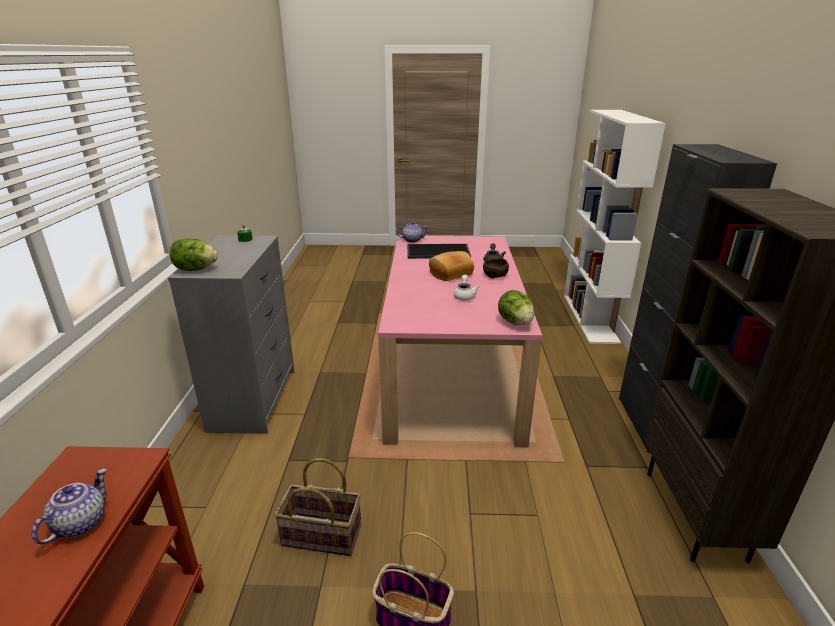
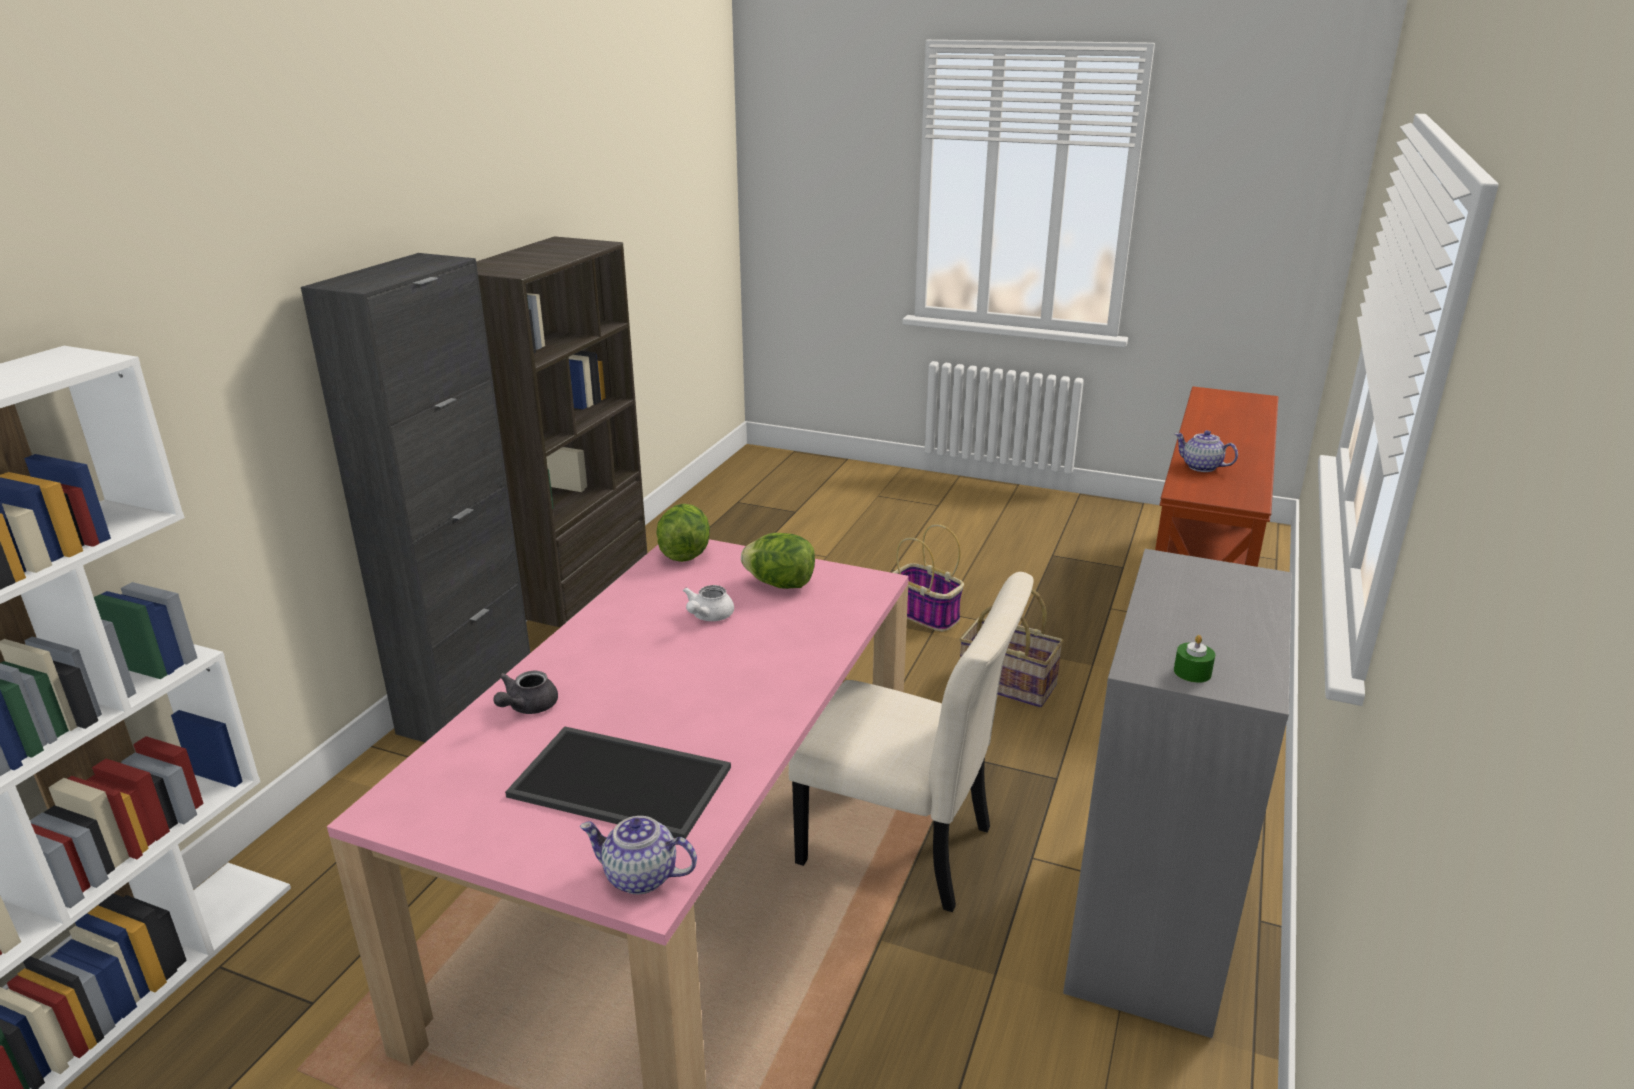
camera: 160 degrees left, 0 degrees up
teapot [31,469,107,544] -> teapot turned 90 degrees clockwise [1175,430,1238,472]
lettuce [170,238,218,271] -> lettuce moved to [741,533,815,589]
bread [429,251,474,281] -> none
brown bowl [483,258,509,279] -> none
none -> beige chair [789,572,1034,912]

